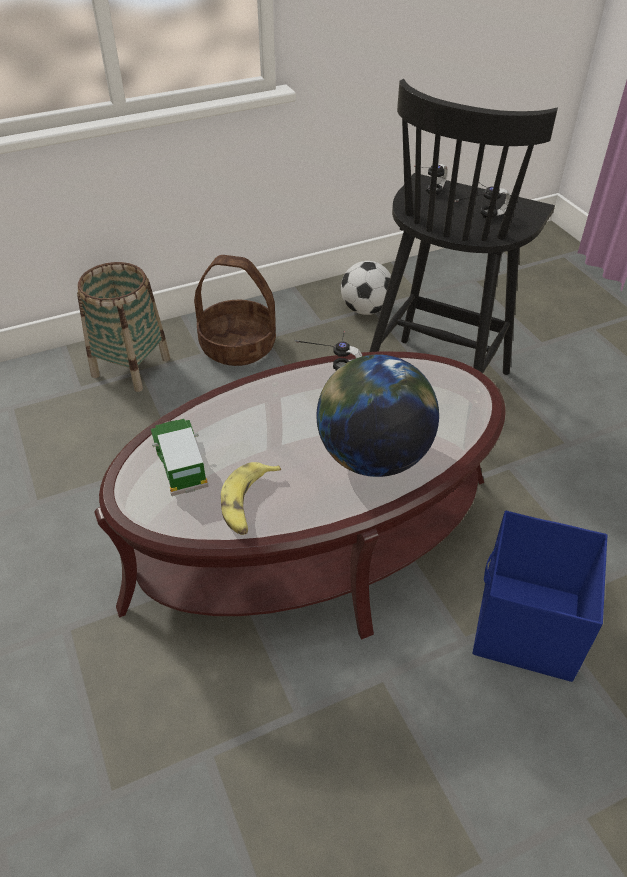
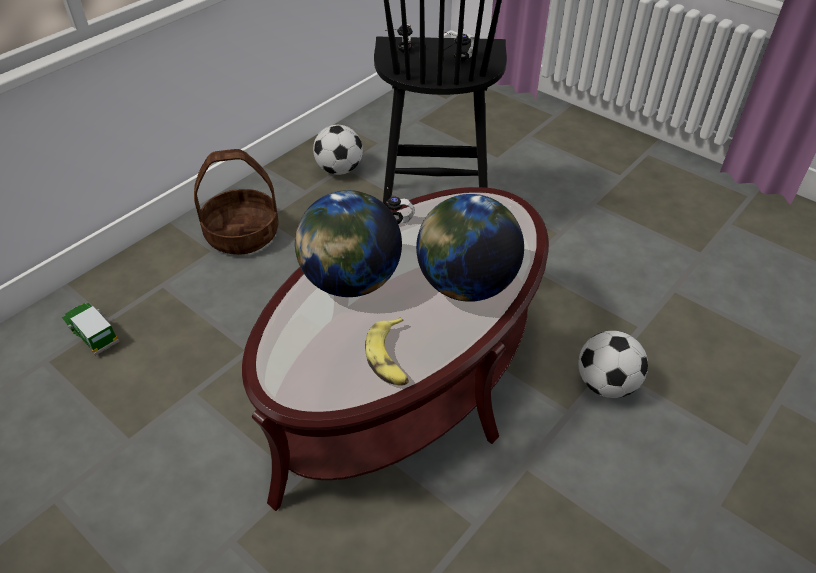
camera: 25 degrees left, 0 degrees up
basket [77,262,170,392] -> none
toy car [151,419,209,496] -> toy car moved to [62,303,119,356]
blue storage box [472,511,607,682] -> football [578,331,648,398]
none -> globe [295,190,402,297]

